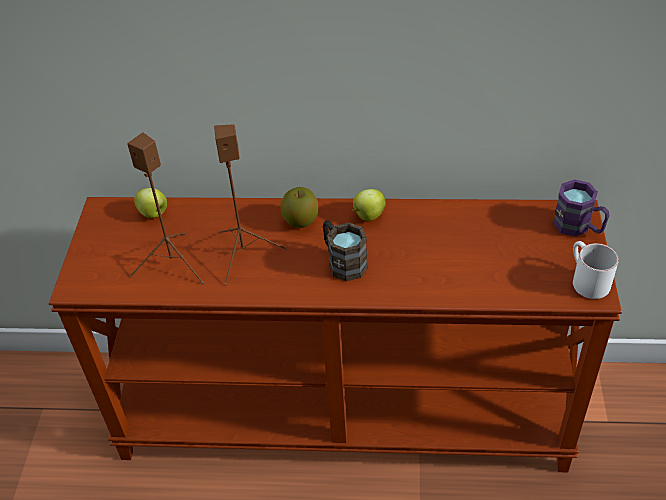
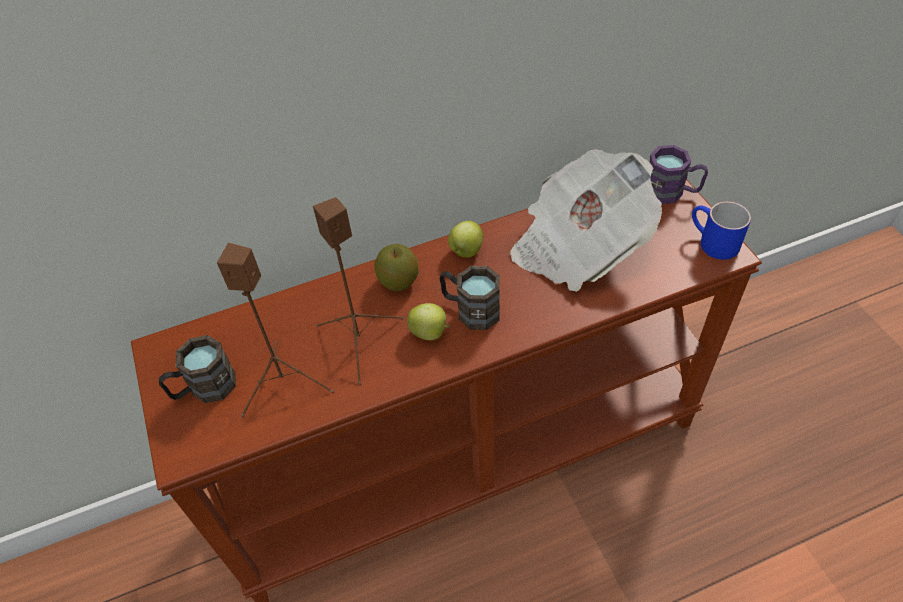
camera: 25 degrees left, 5 degrees up
apple [134,188,167,218] -> apple moved to [407,303,450,340]
white mug [573,241,619,299] -> blue mug [692,201,751,260]
none -> brown mug [159,335,236,403]
none -> newspaper [510,149,662,292]

